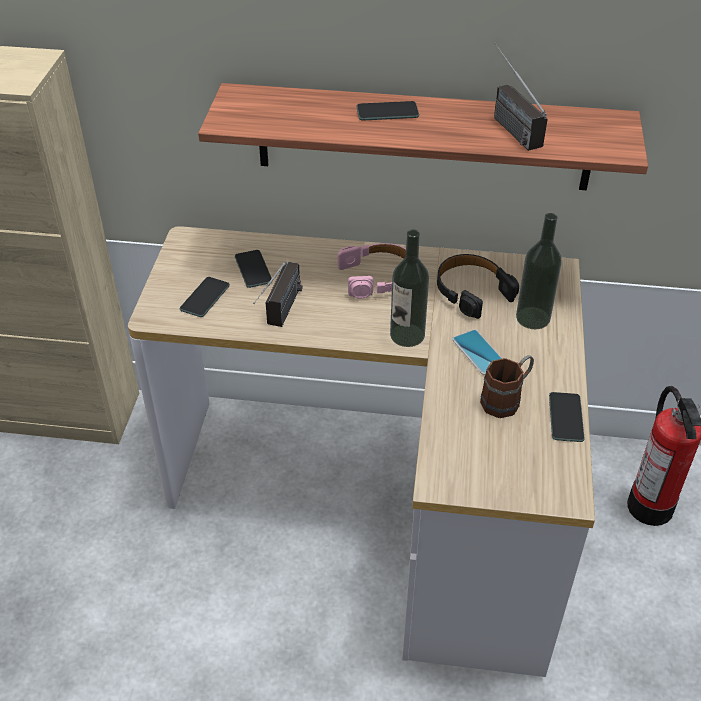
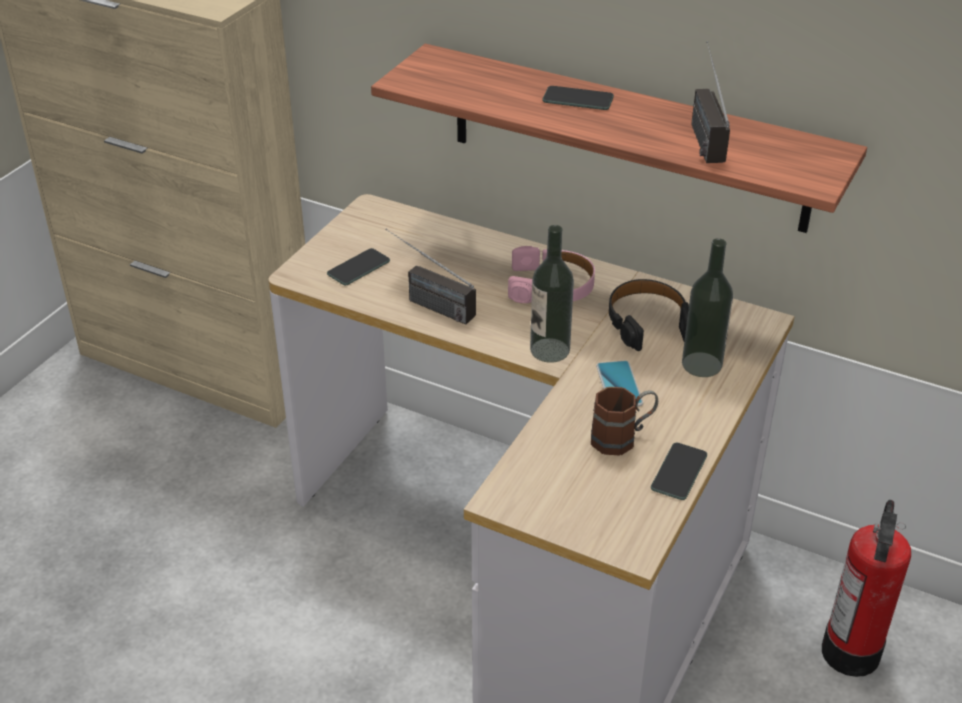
camera: 20 degrees right, 5 degrees down
phone [235,250,272,288] -> none
radio [253,262,303,327] -> radio turned 90 degrees clockwise [385,229,476,325]

